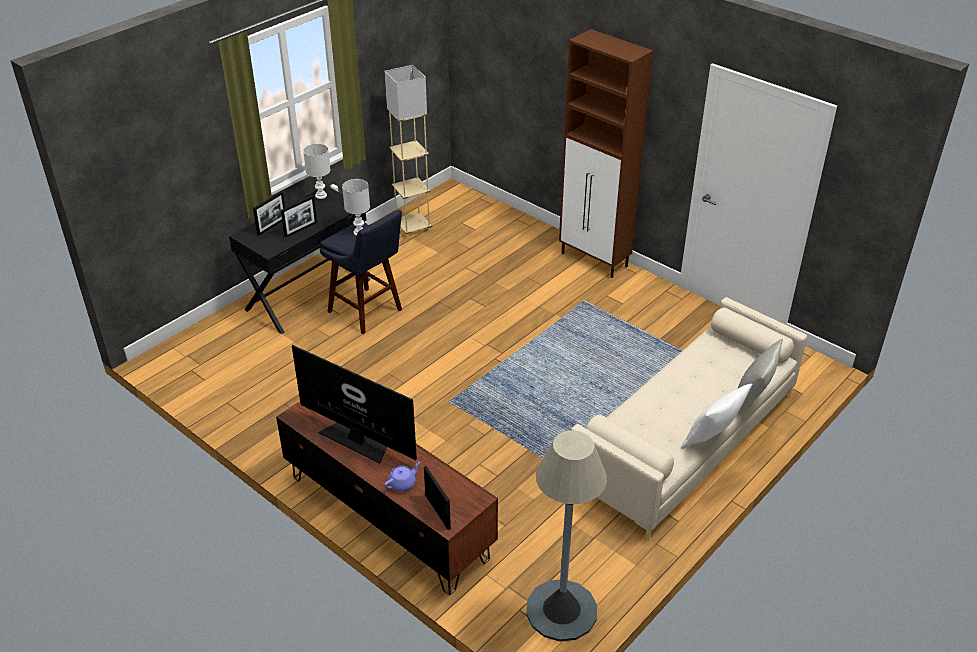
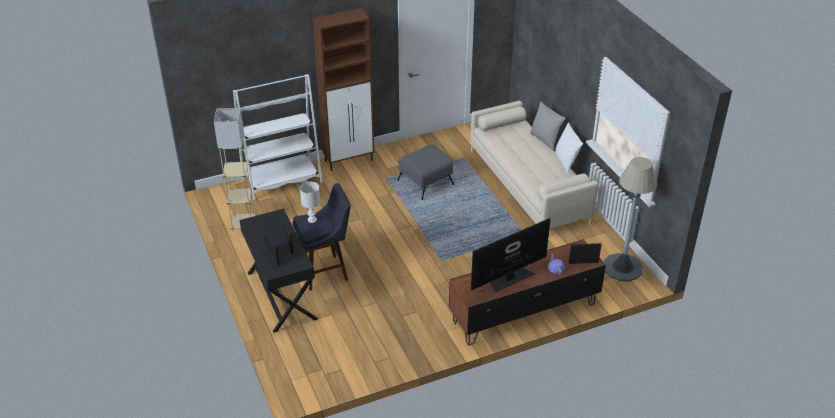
camera: 65 degrees left, 0 degrees up
white table lamp [303,143,330,199] -> none
none -> white bookcase [233,74,323,200]
none -> grey ottoman [398,145,454,200]

